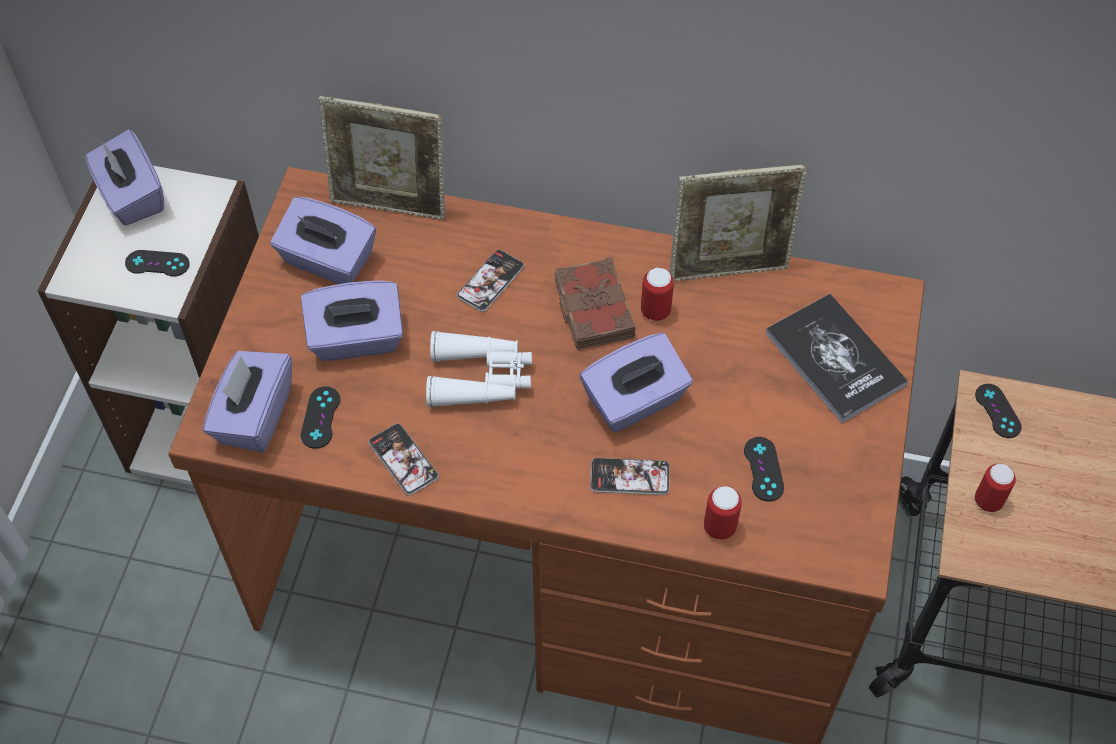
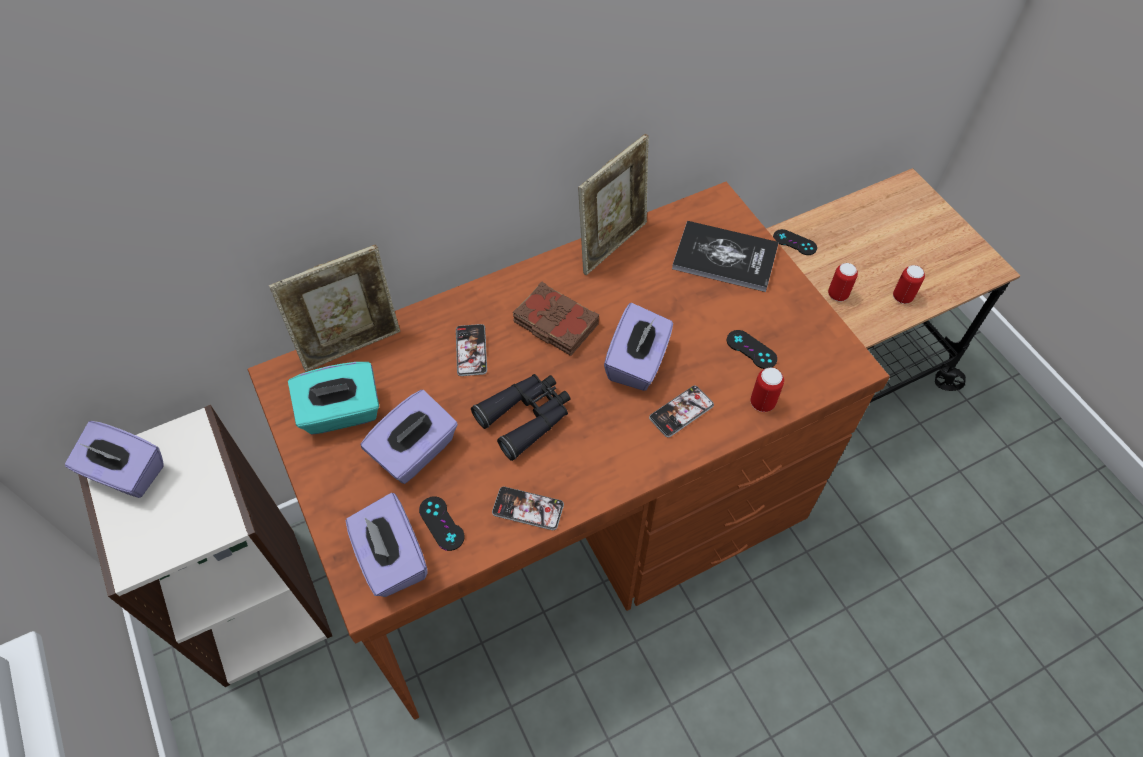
camera: 40 degrees left, 0 degrees up
black game controller [125,250,190,277] -> none
purple tissue box [271,197,376,284] -> turquoise tissue box [288,362,379,434]
white binoculars [426,331,532,407] -> black binoculars [471,374,571,461]
can [641,268,674,321] -> can moved to [893,265,925,304]

